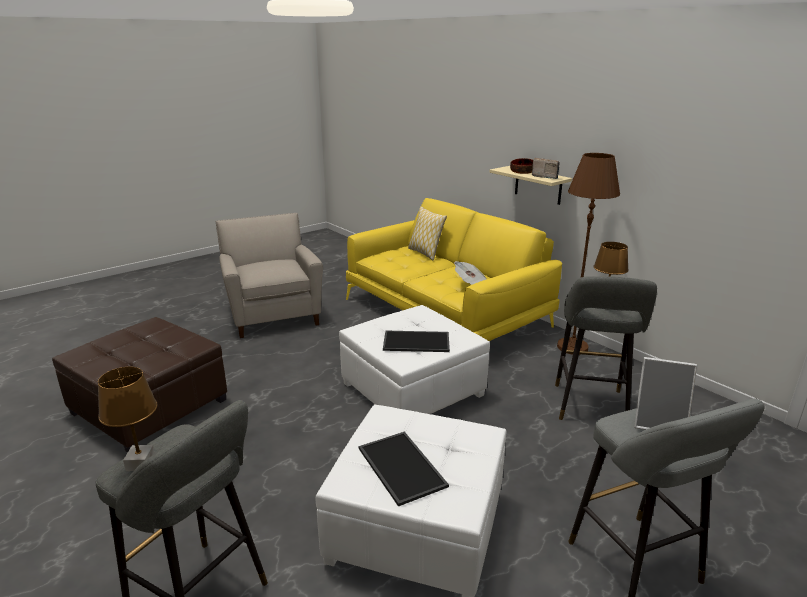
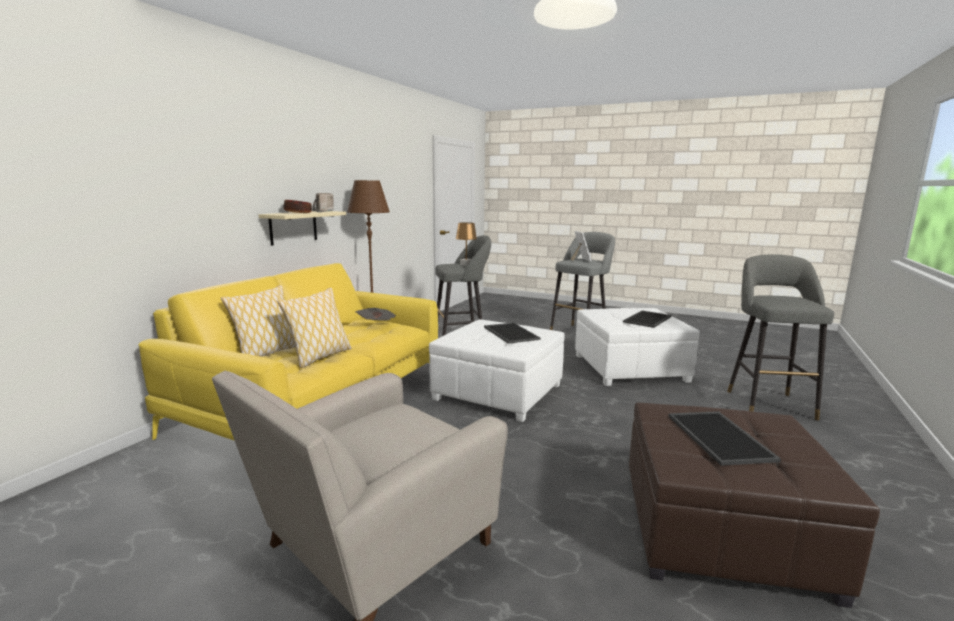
camera: 115 degrees left, 10 degrees down
brown table lamp [98,367,157,471] -> none
none -> pillow [277,288,351,368]
none -> tray [668,411,781,466]

